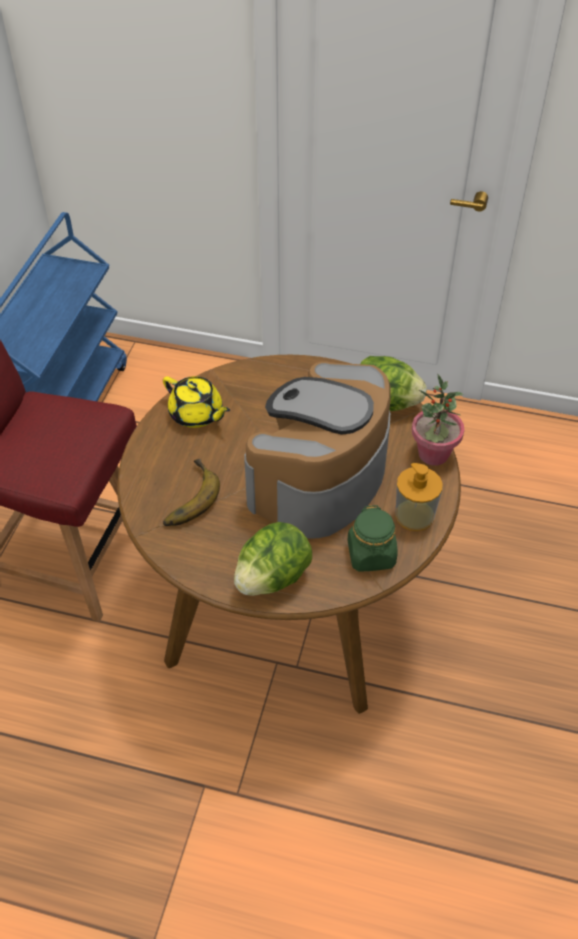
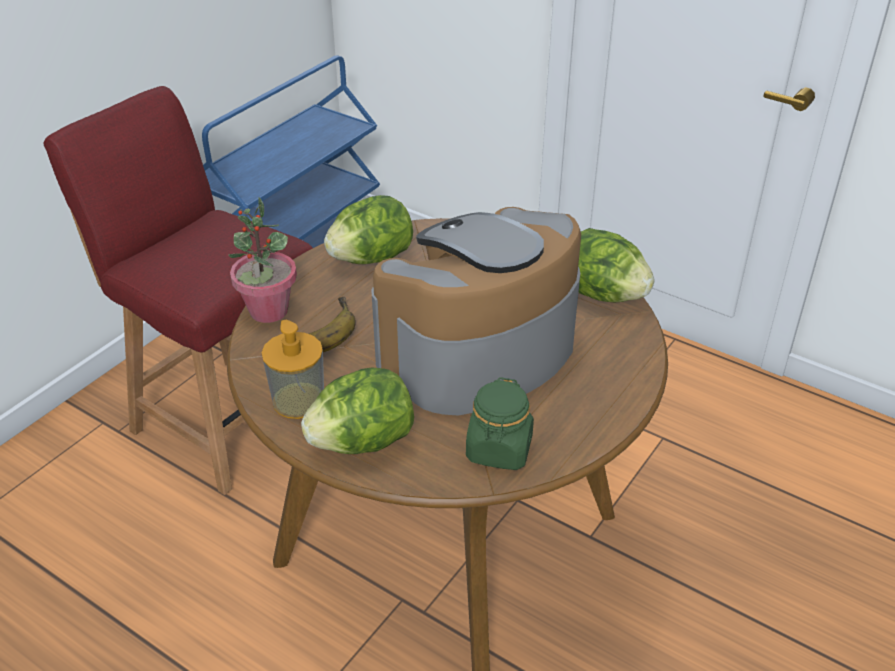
camera: 20 degrees right, 10 degrees down
yellow teapot [163,376,230,428] -> lettuce [324,195,413,264]
soap dispenser [395,463,443,531] -> soap dispenser moved to [261,320,324,419]
potted plant [412,374,465,466] -> potted plant moved to [228,197,297,323]

